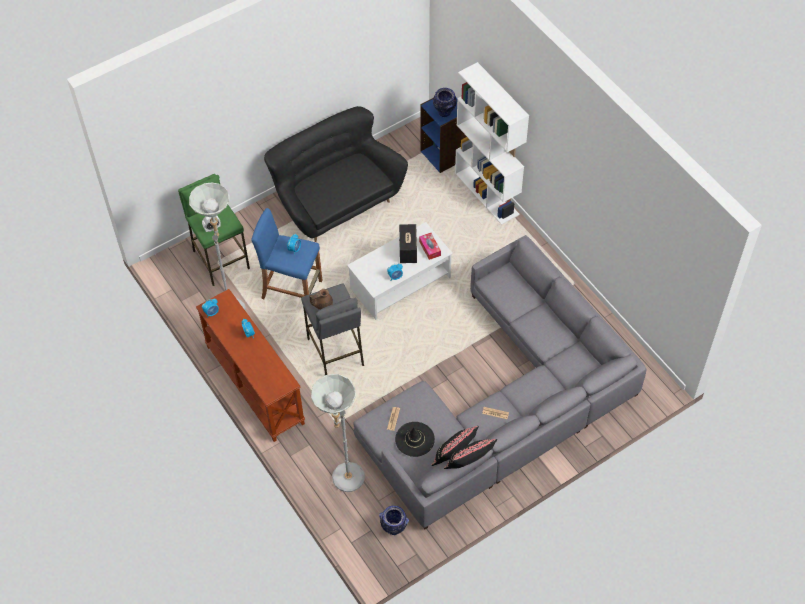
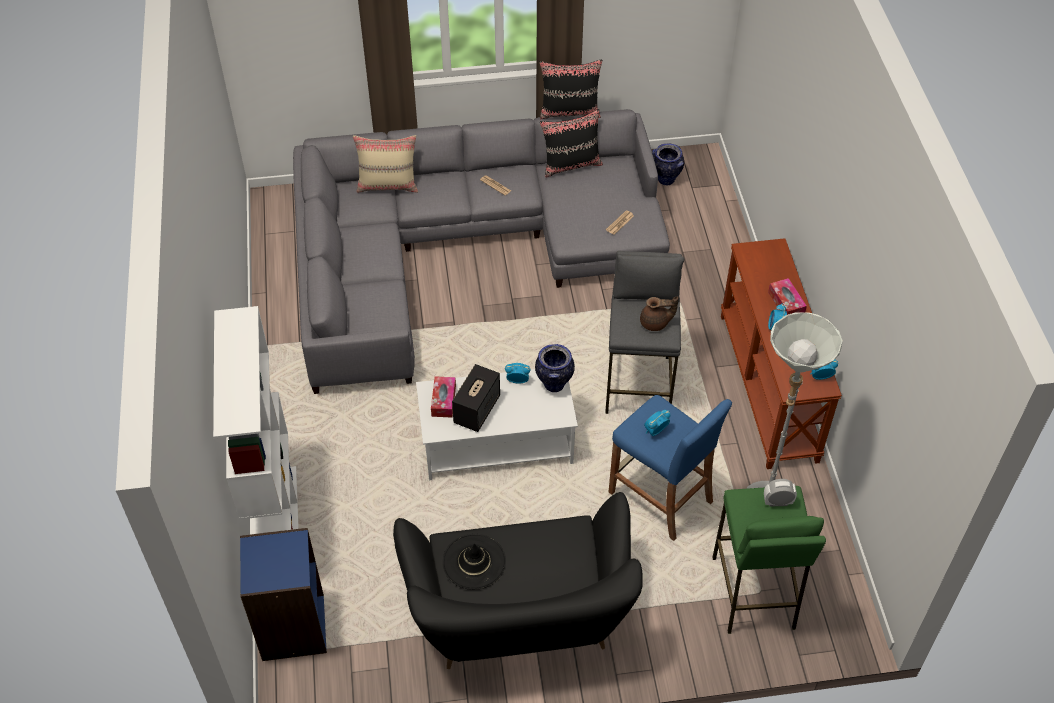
camera: 155 degrees left, 5 degrees down
grey floor lamp [311,374,365,492] -> none
black hat [395,422,435,457] -> black hat moved to [442,534,506,590]
vase [433,88,457,117] -> vase moved to [535,344,575,392]
none -> beige pillow [353,135,418,193]
none -> tissue box [768,278,807,315]

